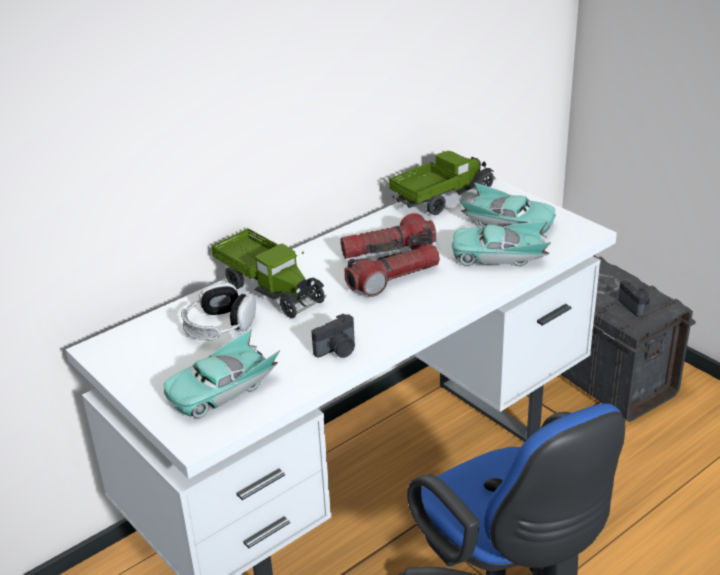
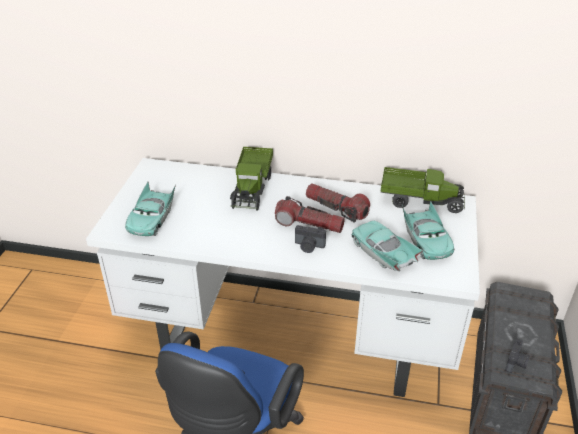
camera: 50 degrees right, 5 degrees up
turquoise toy car [163,329,280,418] -> turquoise toy car turned 90 degrees counterclockwise [125,182,176,236]
headphones [181,283,256,340] -> none
camera [311,314,355,358] -> camera moved to [295,225,326,253]

